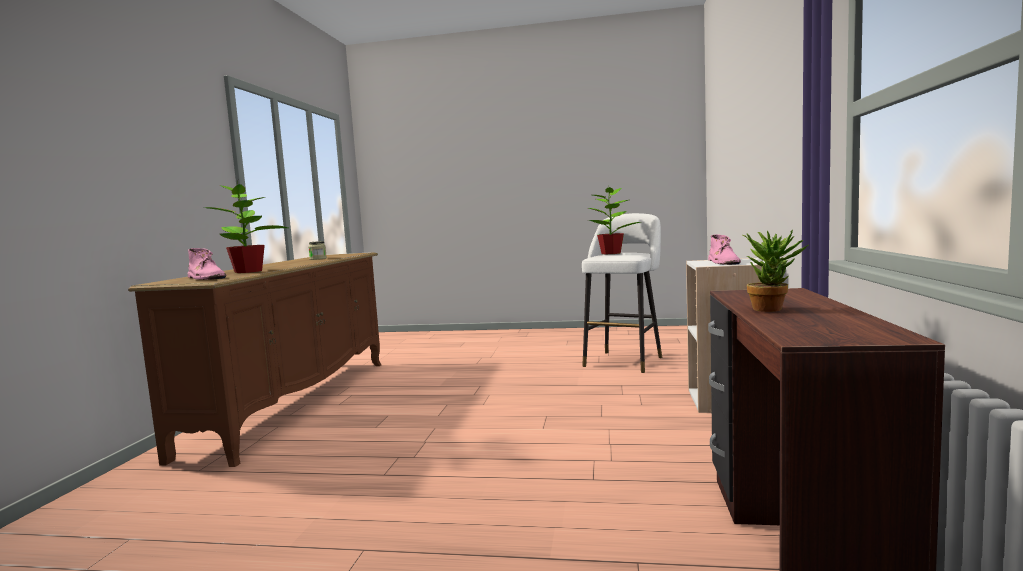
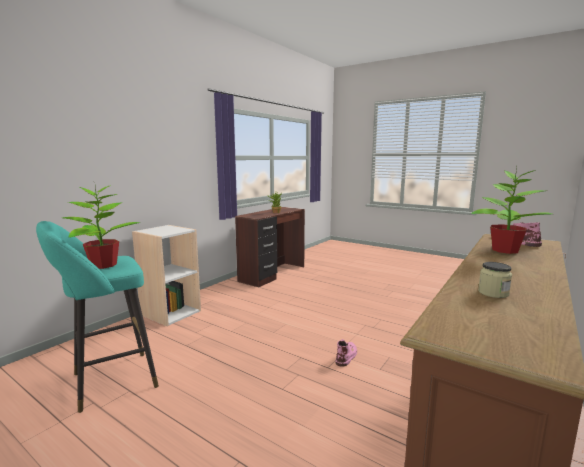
camera: 155 degrees left, 5 degrees up
white stool [582,213,662,373] -> turquoise stool [36,221,159,413]
pink boot [708,234,741,265] -> pink boot moved to [335,339,357,367]

